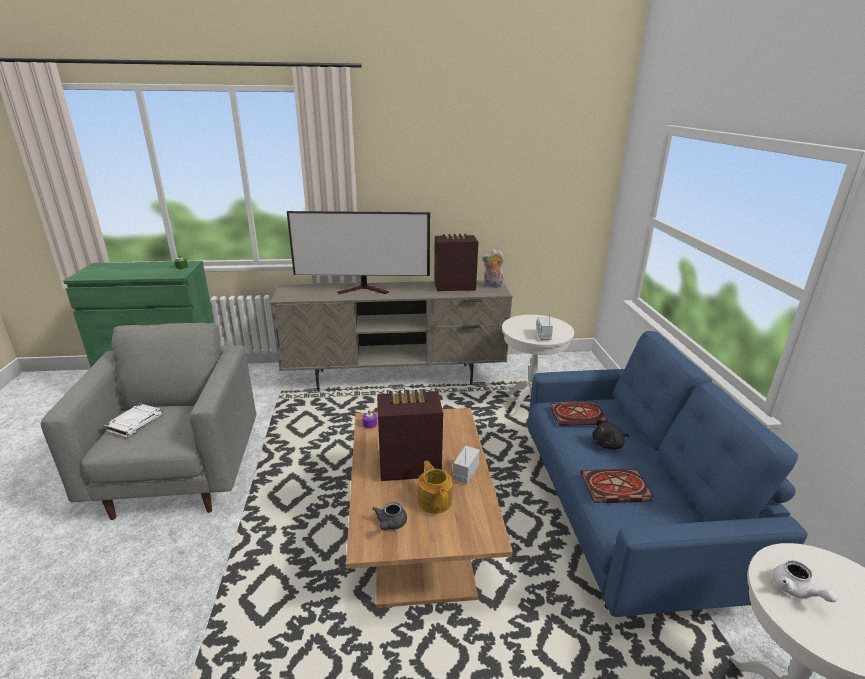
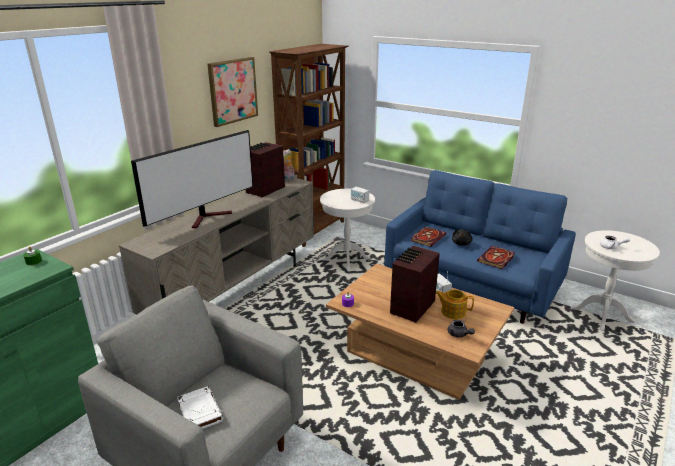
camera: 50 degrees left, 0 degrees up
none -> picture [207,57,258,127]
none -> brown bookcase [269,44,348,247]

